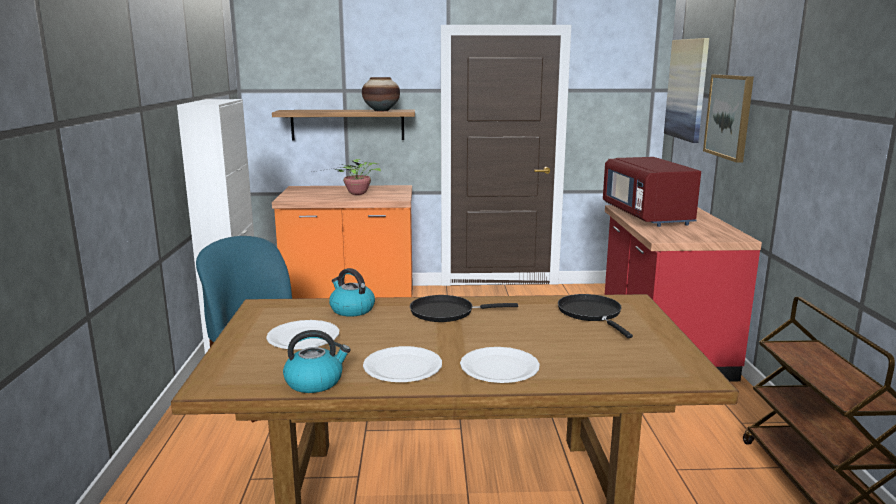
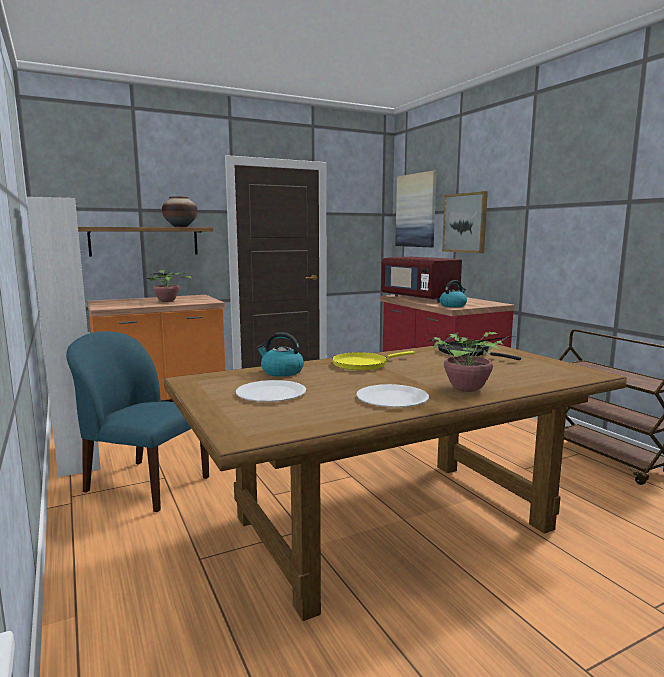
camera: 25 degrees left, 5 degrees down
kettle [283,330,351,393] -> kettle moved to [439,280,467,307]
black frying pan [410,295,518,322] -> yellow frying pan [332,351,415,370]
white plate [460,347,540,383] -> potted plant [418,332,514,392]

